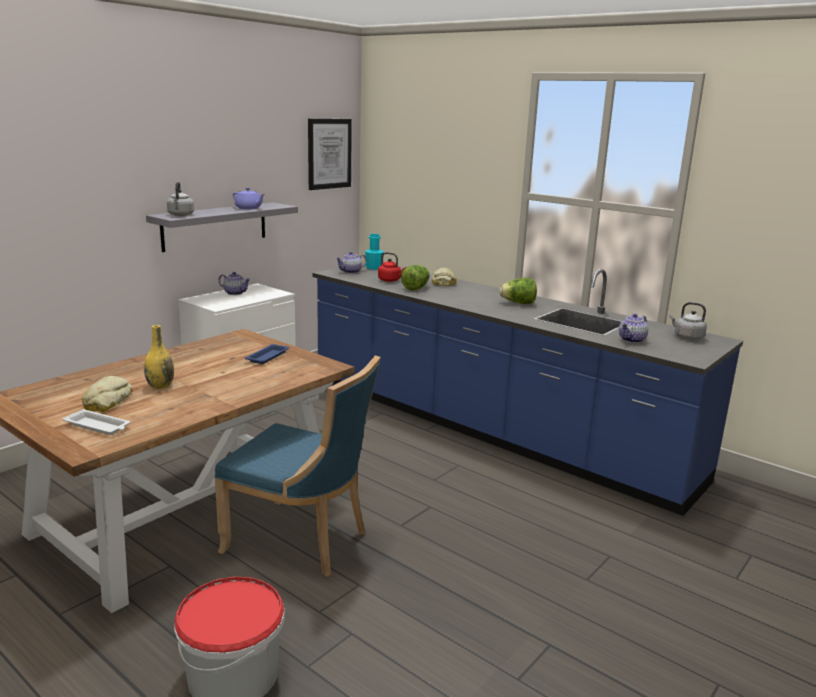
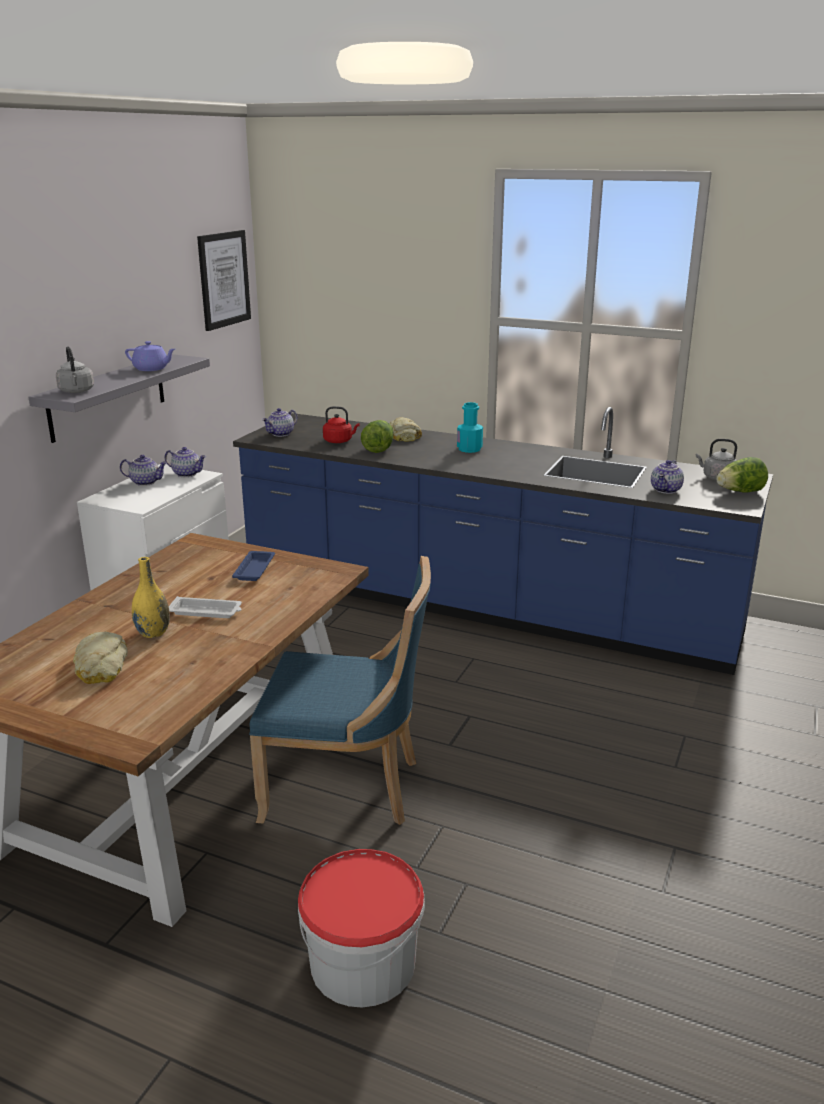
camera: 15 degrees left, 5 degrees up
white tray [63,409,130,435] -> white tray moved to [169,596,242,618]
turquoise bottle [365,234,383,270] -> turquoise bottle moved to [457,402,483,453]
lettuce [499,278,537,304] -> lettuce moved to [716,457,768,493]
none -> teapot [165,447,206,477]

